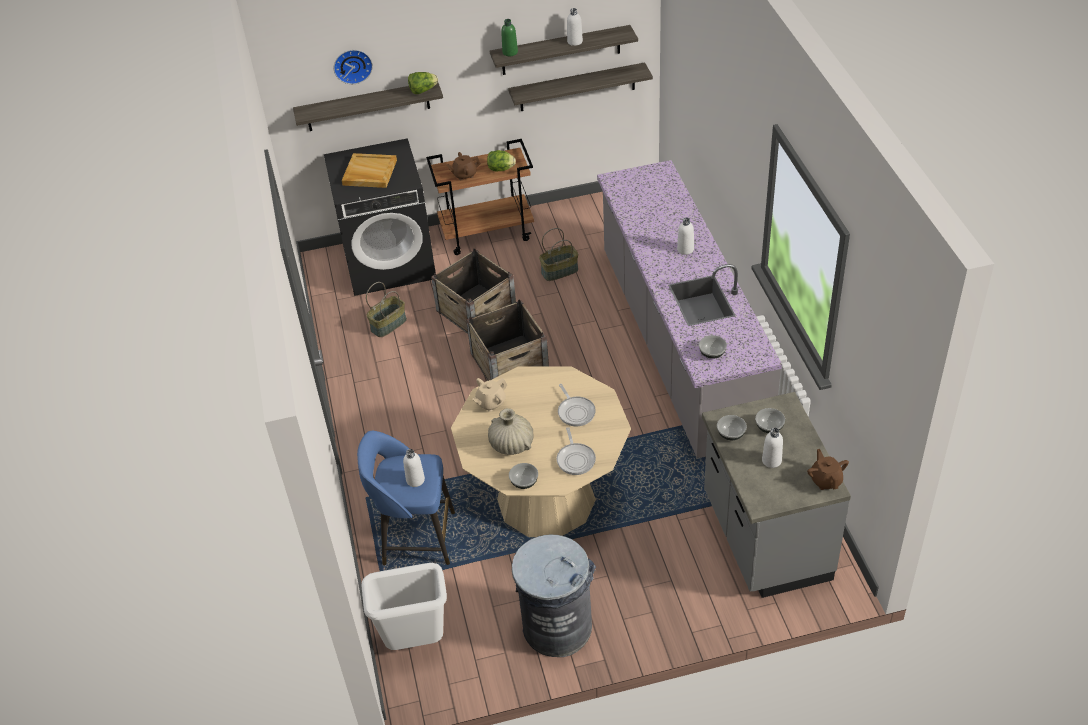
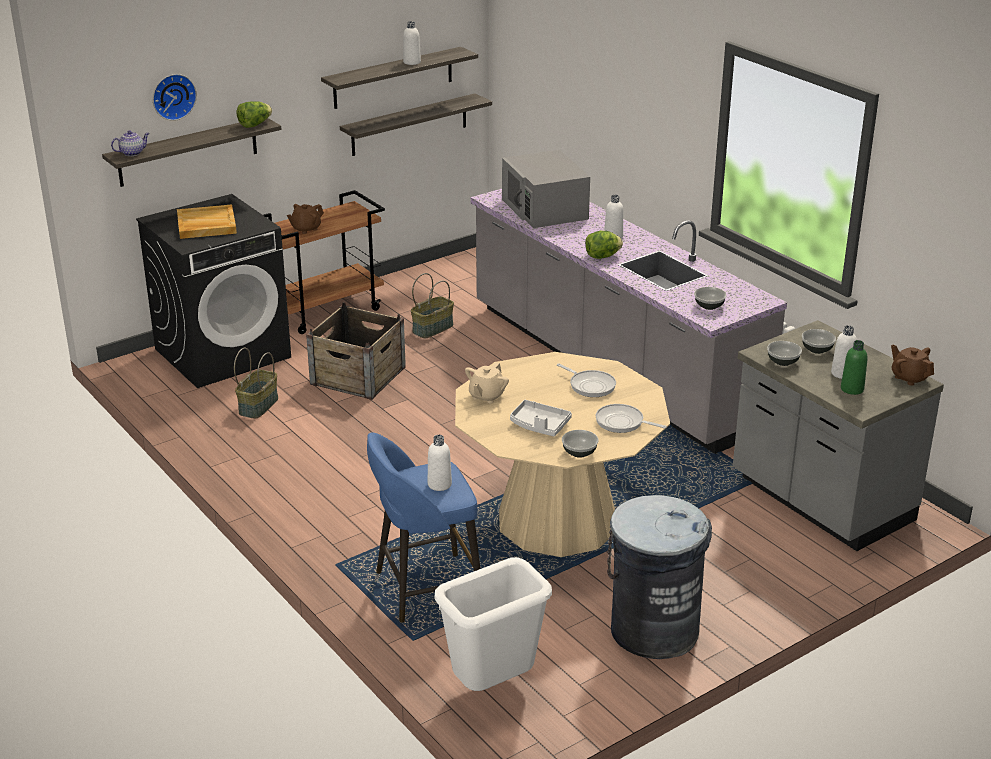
camera: 25 degrees left, 15 degrees down
crate [466,299,549,381] -> none
lettuce [487,150,516,172] -> lettuce moved to [585,231,623,259]
beige vase [488,408,534,455] -> grey tray [510,400,572,437]
green bottle [501,19,518,56] -> green bottle moved to [841,340,868,395]
frying pan [557,427,596,475] -> frying pan turned 150 degrees clockwise [596,404,667,433]
none -> teapot [111,131,150,156]
none -> grey microwave [502,150,590,228]

